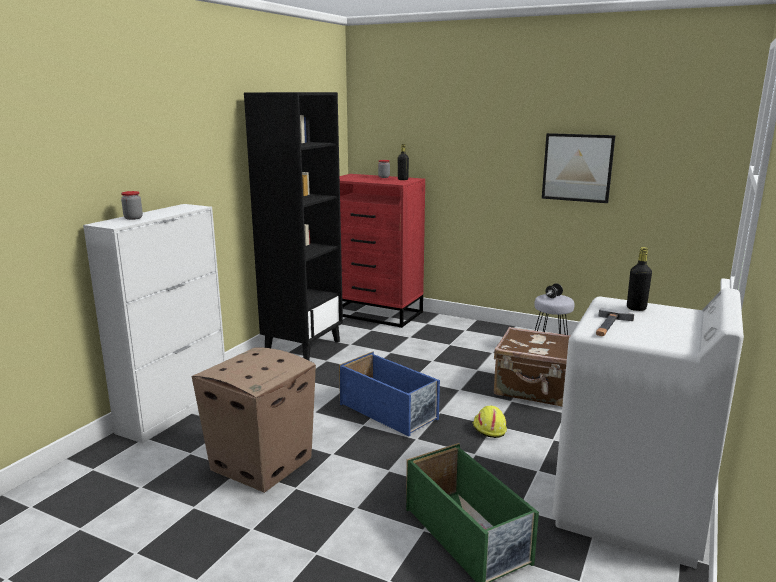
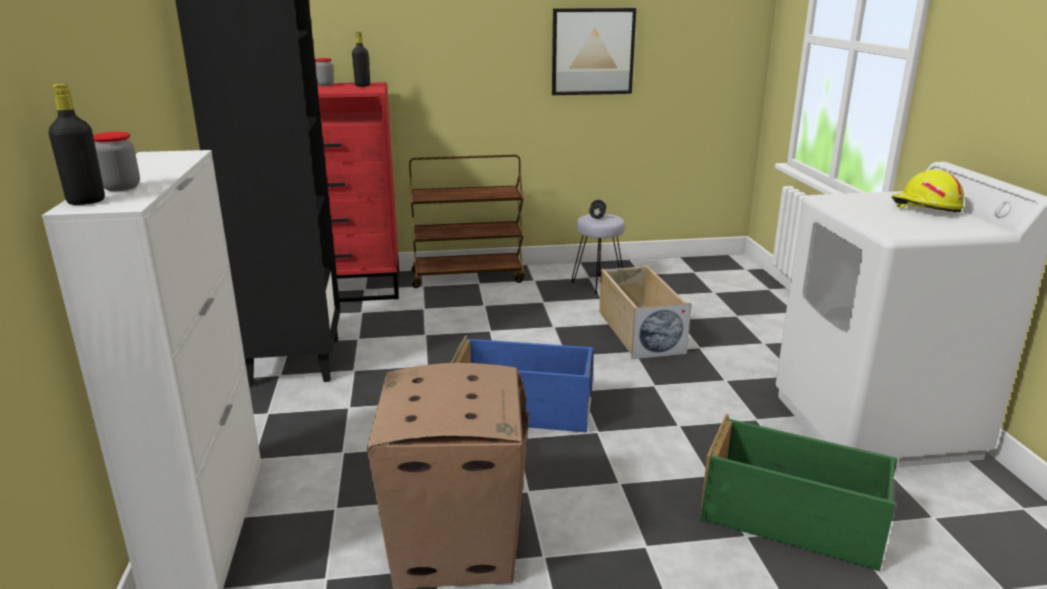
camera: 35 degrees left, 5 degrees up
yellow hard hat [473,406,507,438] -> yellow hard hat moved to [892,170,964,212]
brown suitcase [494,327,570,407] -> beige storage box [599,266,692,359]
hammer [596,308,634,336] -> none
black bottle [627,247,652,311] -> black bottle moved to [48,84,105,205]
none -> brown cart [409,155,525,288]

